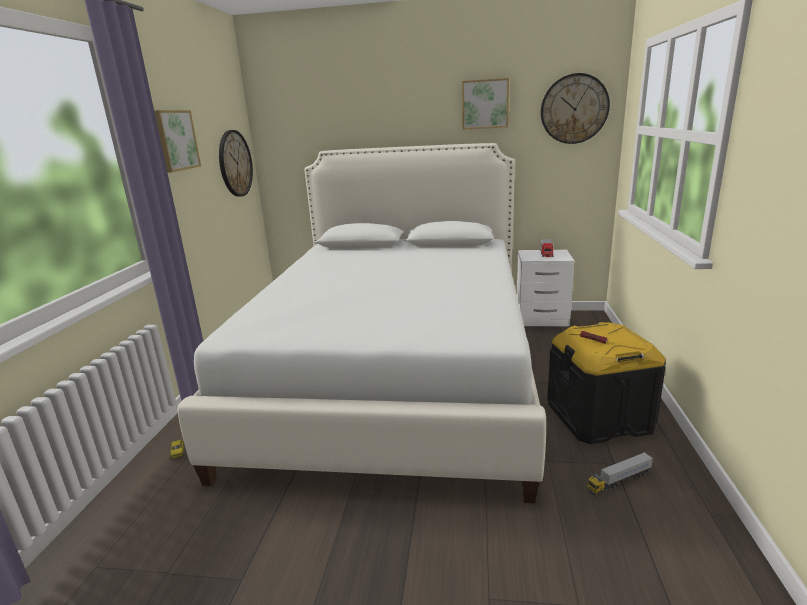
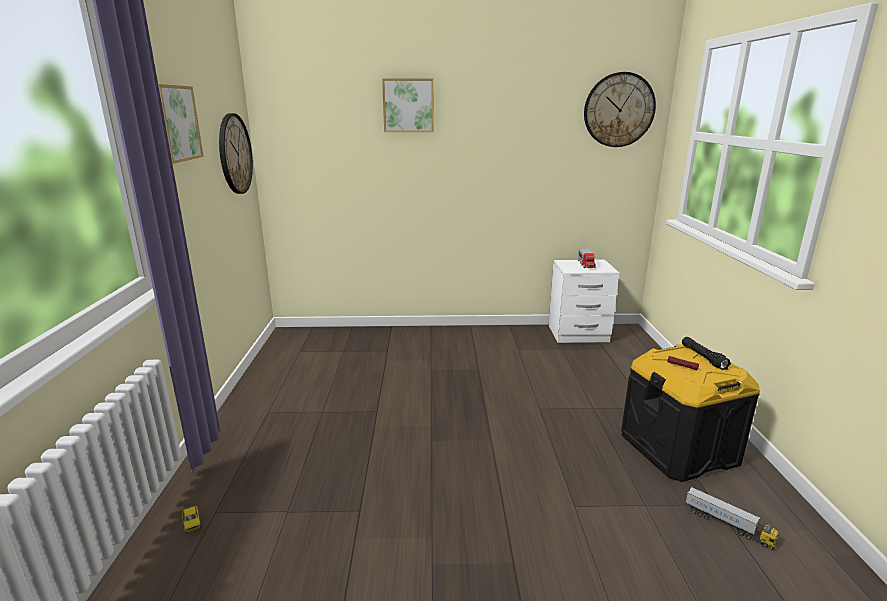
camera: 10 degrees left, 0 degrees up
white bed [178,143,546,503] -> none
picture [462,78,509,130] -> picture moved to [382,78,434,132]
toy truck [587,452,653,495] -> toy truck turned 105 degrees counterclockwise [685,487,779,550]
none -> black flashlight [682,337,731,370]

